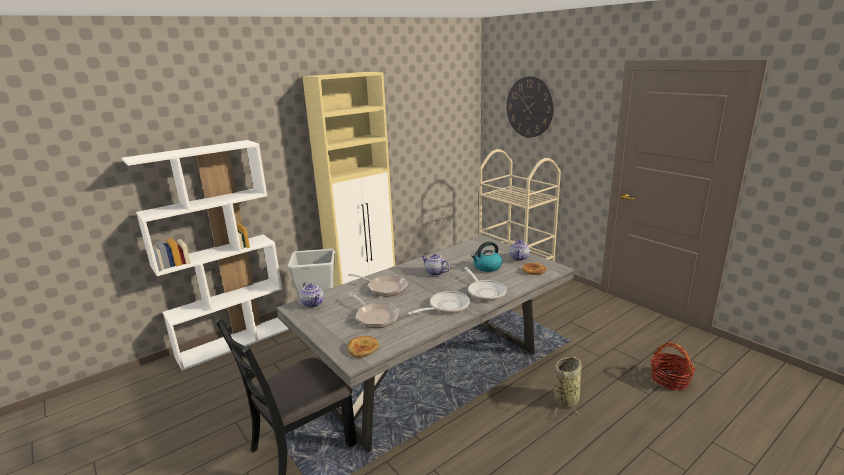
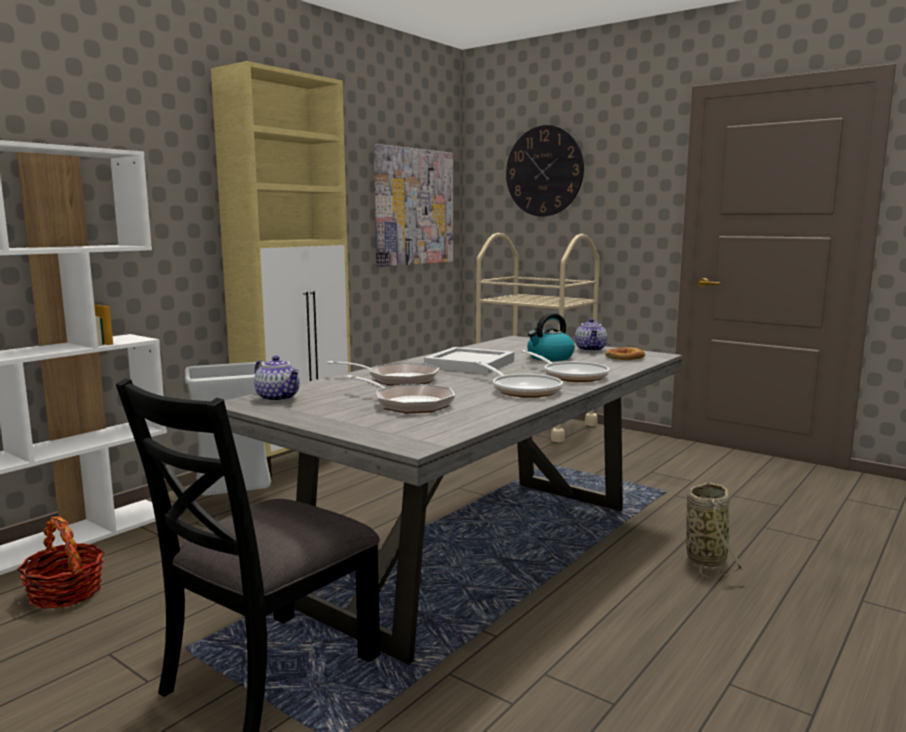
camera: 15 degrees left, 10 degrees down
bread [347,336,379,358] -> none
frying pan [408,291,470,315] -> frying pan turned 105 degrees clockwise [474,361,563,398]
teapot [421,254,450,276] -> white tray [424,347,514,374]
basket [651,342,695,390] -> basket moved to [17,517,105,609]
none -> picture [374,144,453,267]

